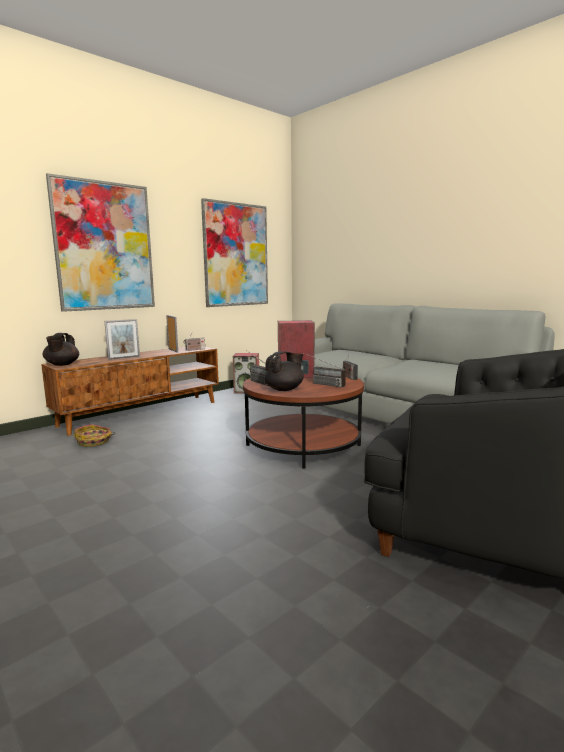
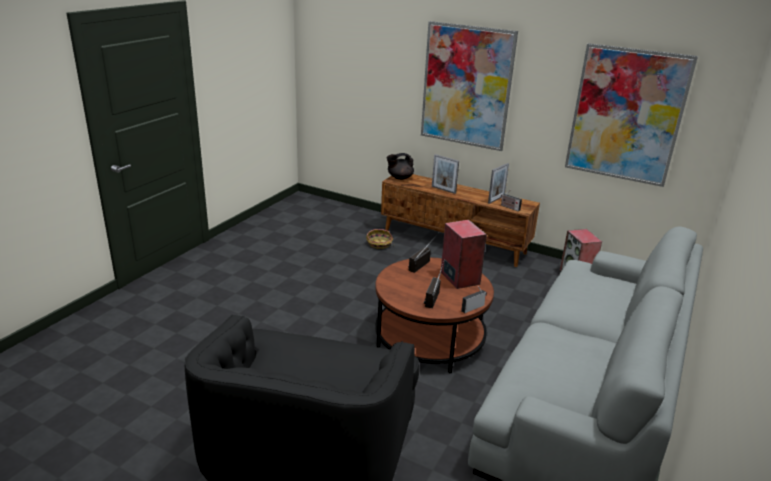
camera: 70 degrees right, 15 degrees up
black teapot [264,351,304,391] -> none

